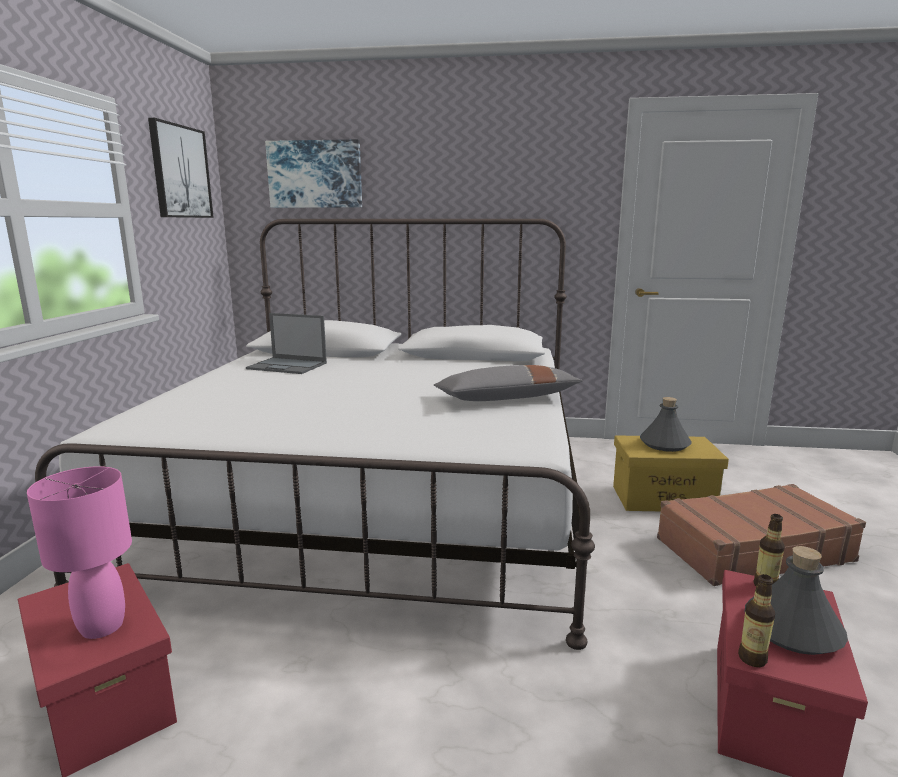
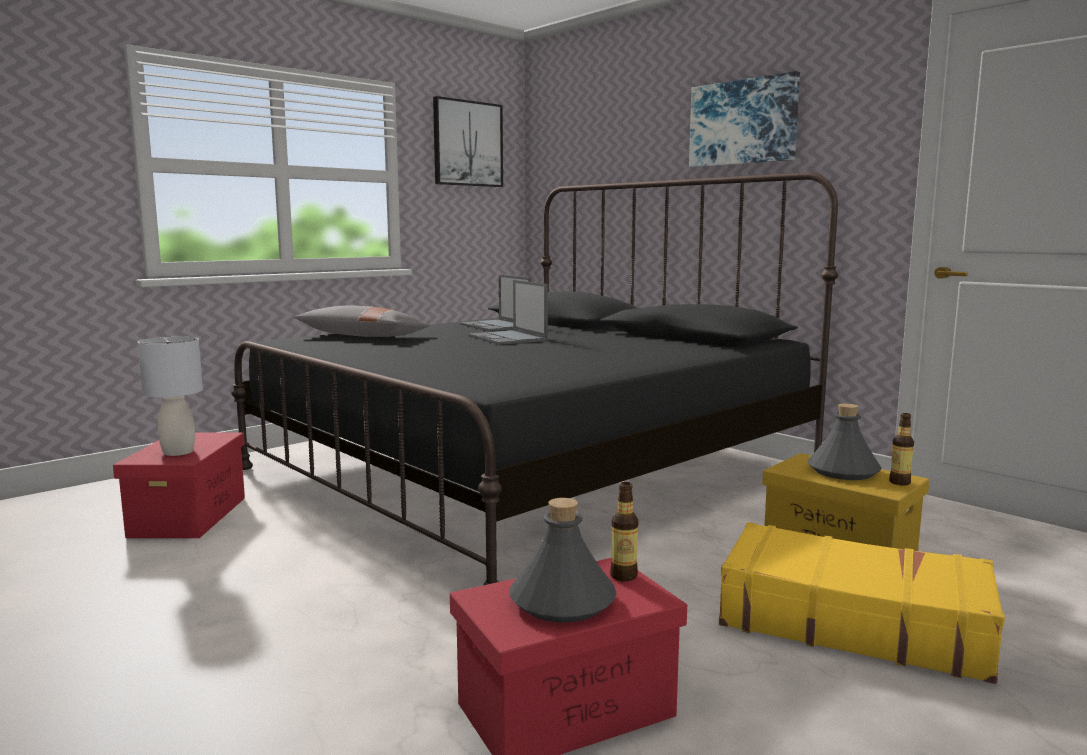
camera: 40 degrees right, 5 degrees down
pink table lamp [27,466,132,639] -> grey table lamp [138,337,203,456]
white bed [35,219,595,650] -> black bed [231,172,838,585]
picture [265,139,362,208] -> picture moved to [689,71,800,167]
grey pillow [434,365,583,401] -> grey pillow moved to [294,305,429,337]
brown suitcase [657,484,866,586] -> yellow suitcase [719,522,1005,684]
bottle [738,574,775,667] -> bottle moved to [889,413,914,485]
none -> laptop [469,280,548,345]

